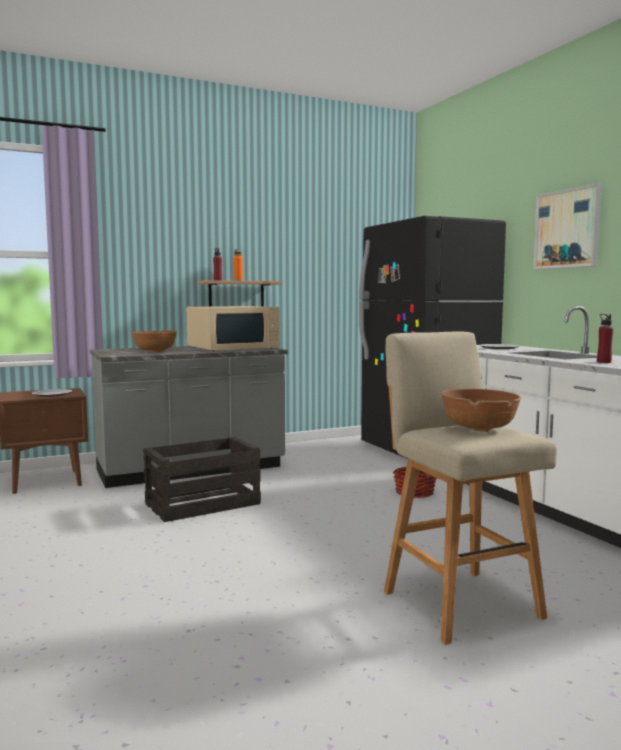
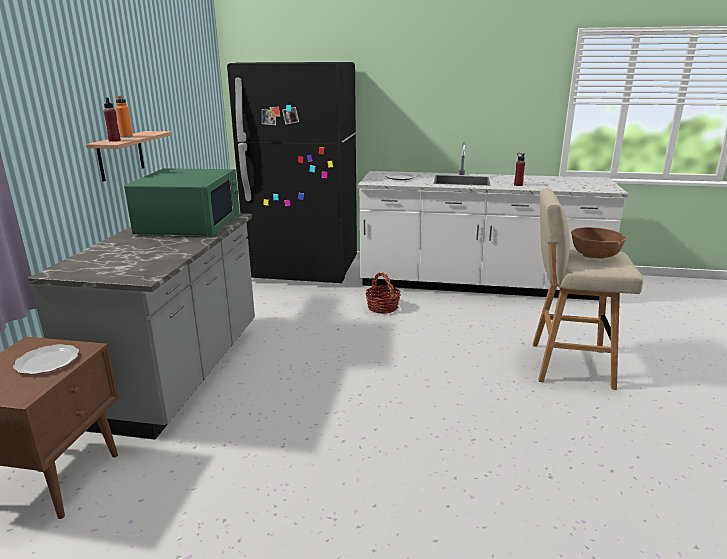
camera: 55 degrees left, 15 degrees up
brown bowl [132,330,177,352] -> none
crate [143,437,261,522] -> none
beige microwave [186,306,280,351] -> green microwave [124,168,239,236]
picture [533,183,602,269] -> none

